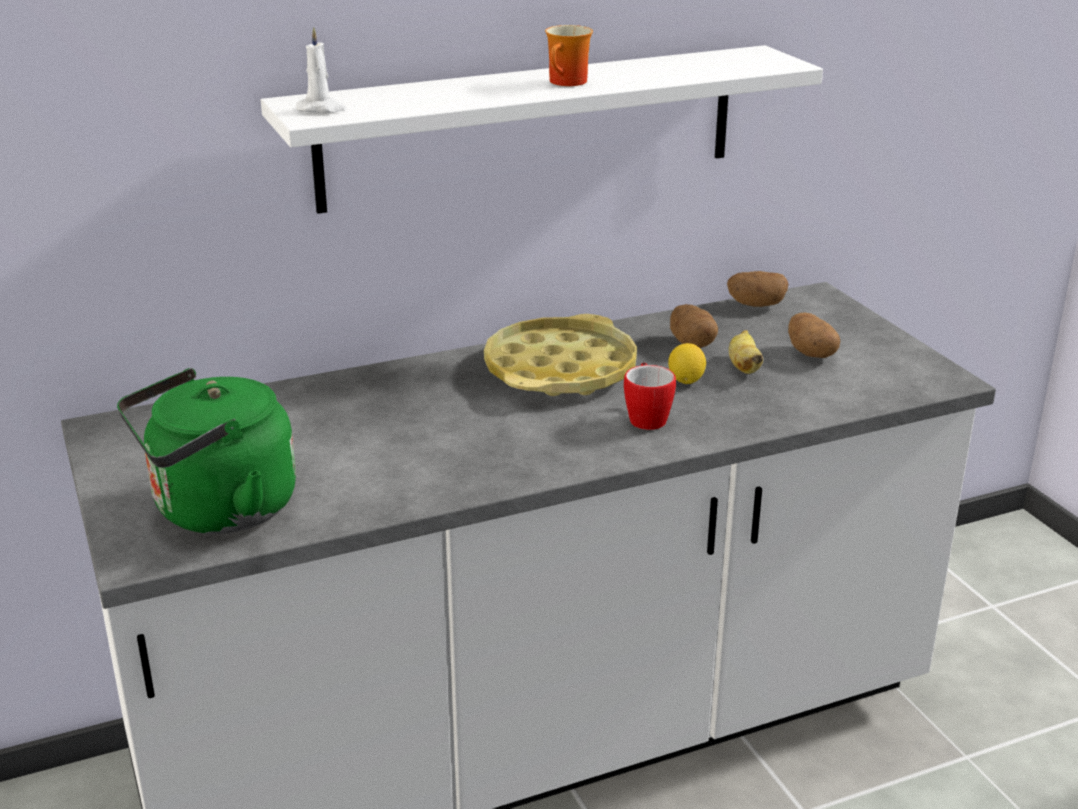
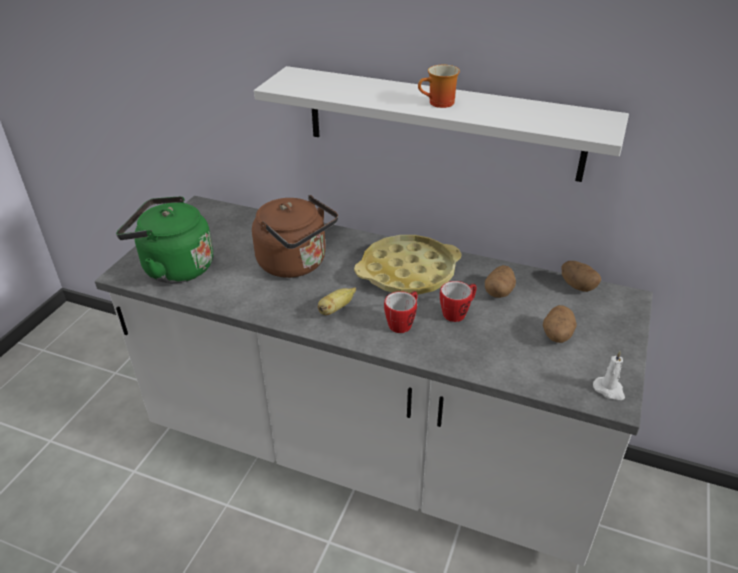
camera: 45 degrees right, 10 degrees up
white candle [296,27,347,113] -> white candle moved to [593,351,625,400]
lemon [668,343,706,384] -> mug [440,281,477,322]
banana [729,330,763,374] -> banana moved to [318,287,356,315]
none -> brown kettle [252,195,338,278]

